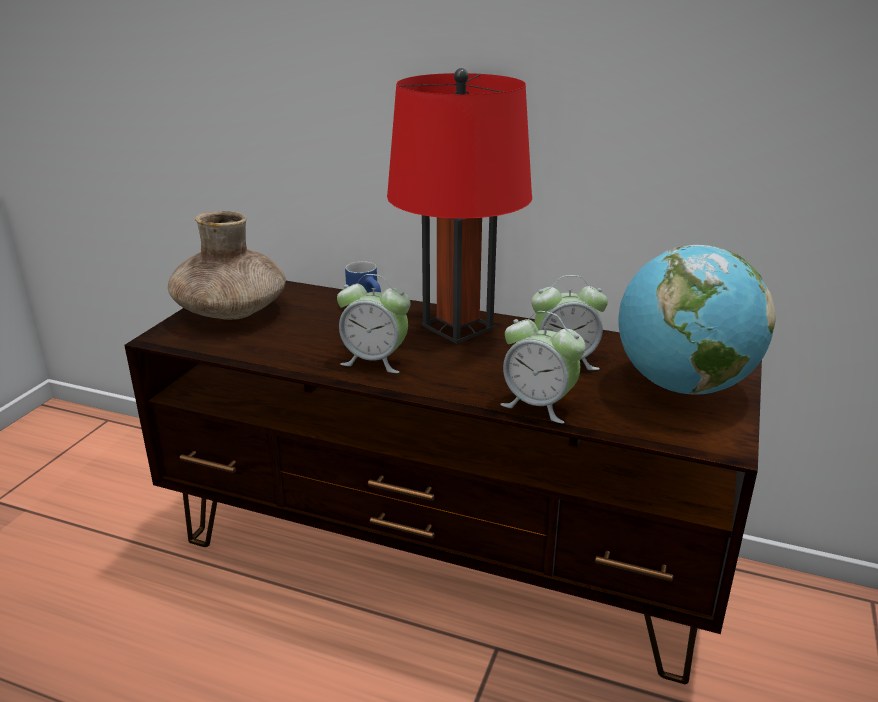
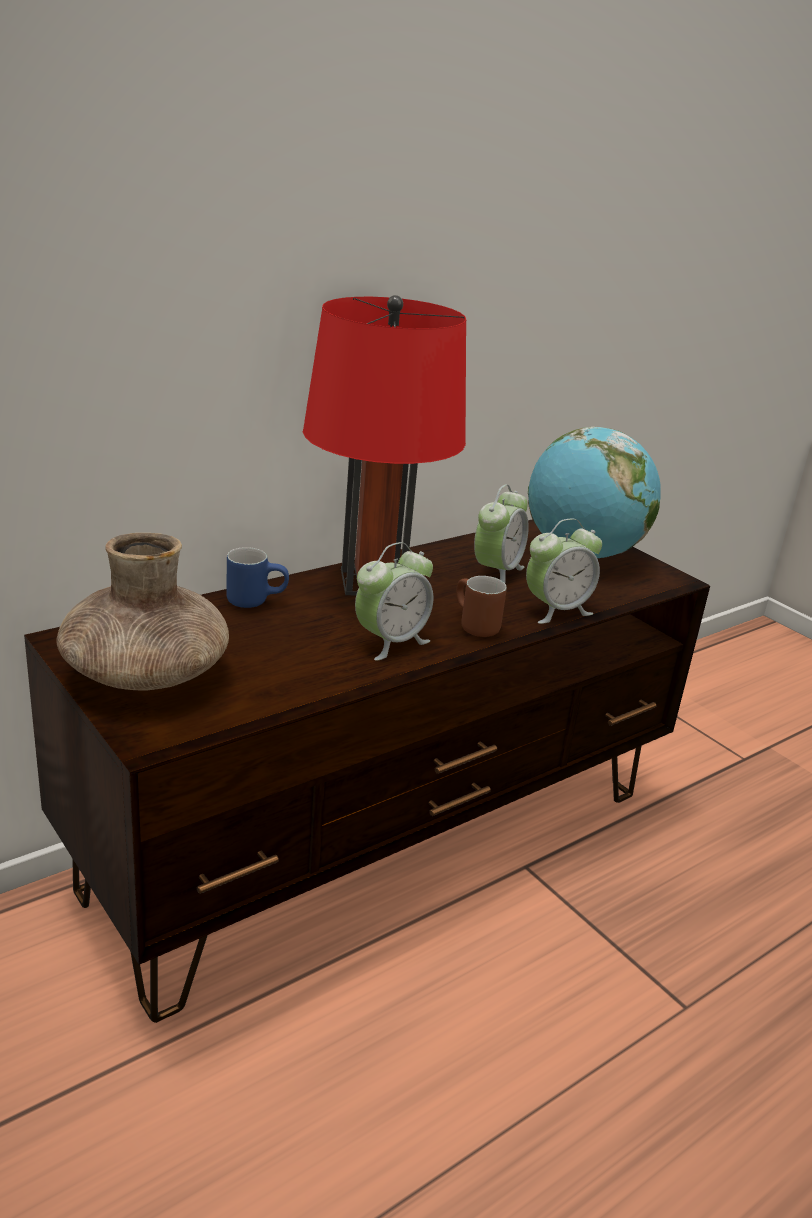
camera: 60 degrees left, 0 degrees up
none -> brown mug [456,576,507,637]

